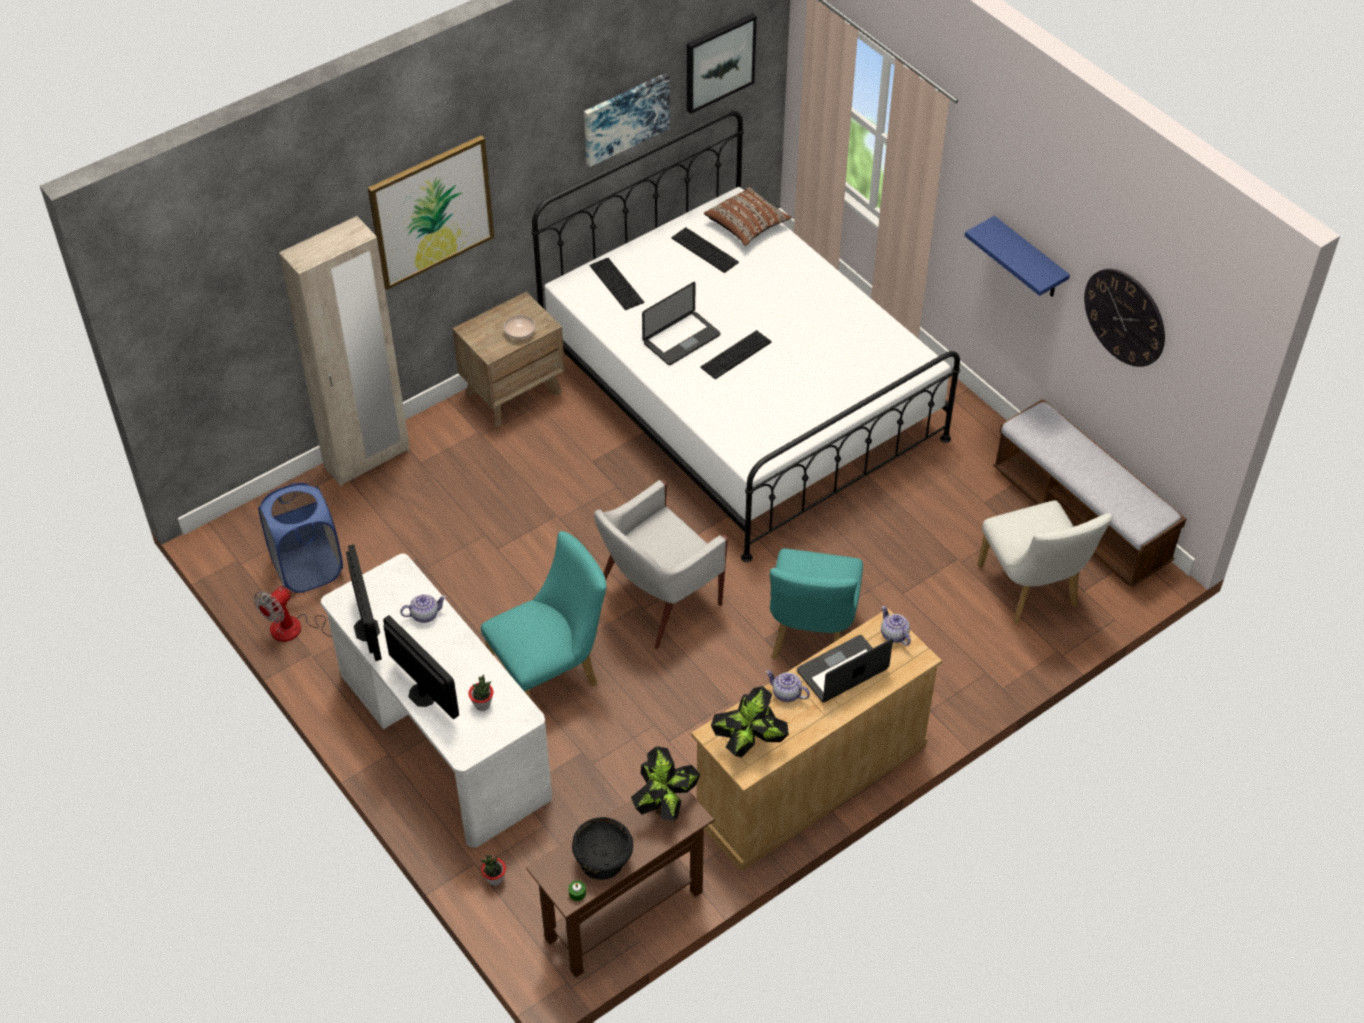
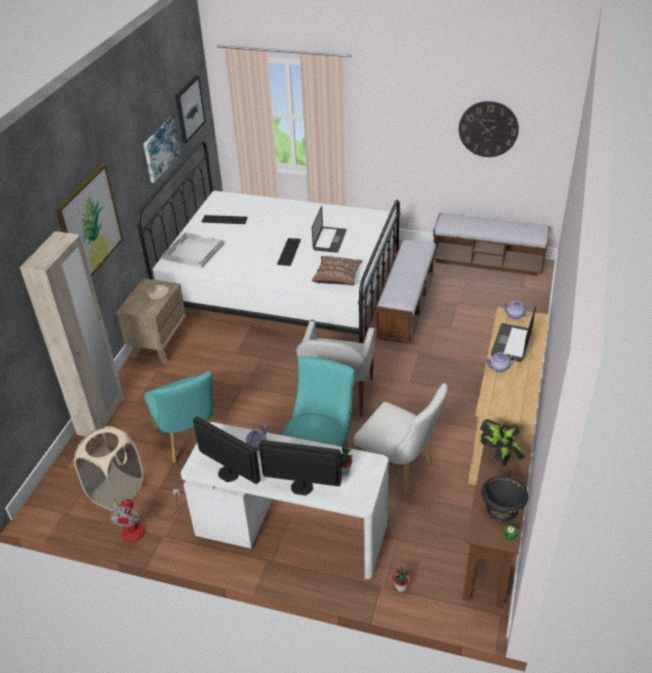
camera: 35 degrees left, 10 degrees down
blue laundry basket [258,483,343,593] -> beige laundry basket [74,426,143,510]
keyboard [590,258,644,310] -> white tray [162,232,224,268]
laptop [642,282,720,365] -> laptop moved to [312,206,346,253]
brown pillow [704,186,792,246] -> brown pillow moved to [312,256,362,286]
potted plant [711,686,789,757] -> none
turquoise chair [770,548,863,660] -> turquoise chair moved to [144,371,214,462]
blue shelf [965,216,1070,297] -> none
white chair [977,500,1112,624] -> white chair moved to [354,383,448,494]
none -> bench [376,239,436,344]

